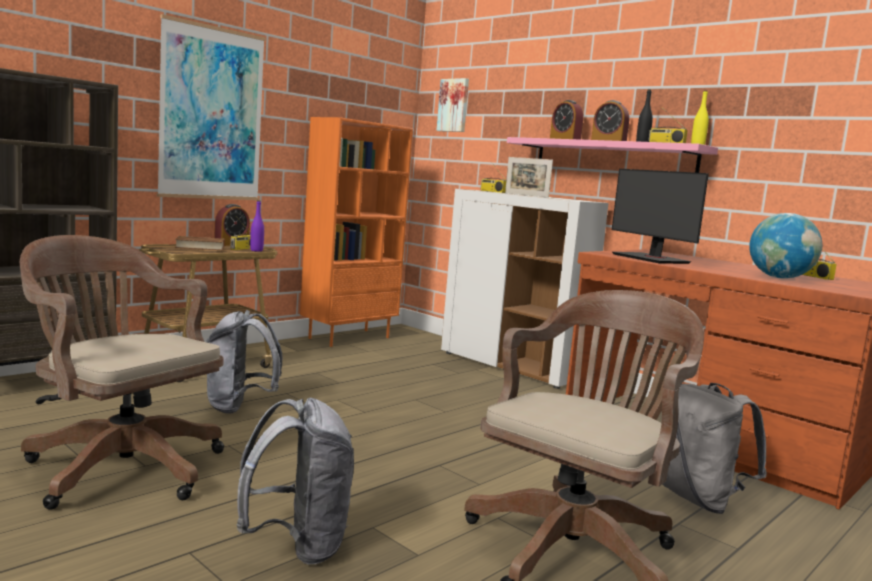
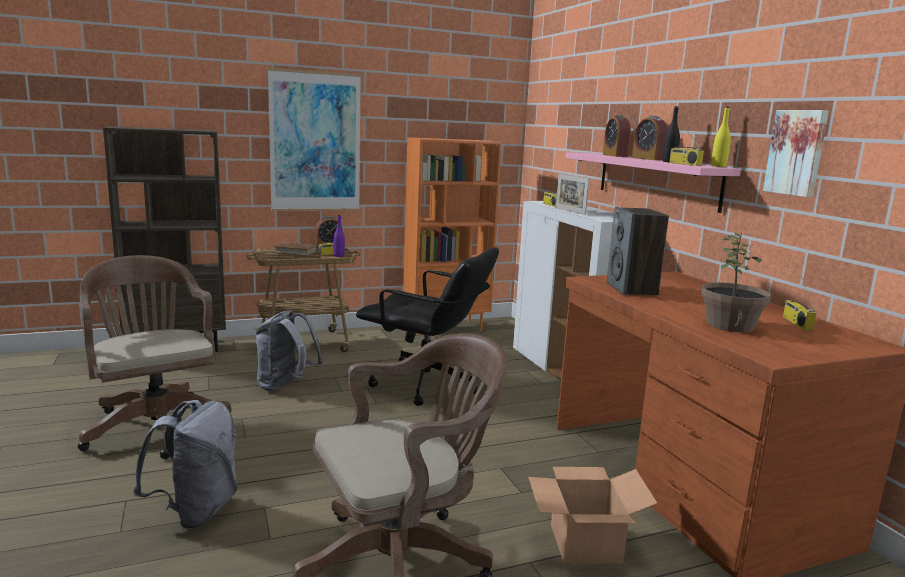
camera: 25 degrees right, 5 degrees up
picture [436,78,469,132] -> picture moved to [763,110,829,197]
monitor [612,169,709,264] -> speaker [607,207,669,295]
grey backpack [663,383,767,514] -> cardboard box [528,467,658,564]
globe [749,213,822,279] -> potted plant [701,233,771,332]
none -> black office chair [356,247,499,406]

